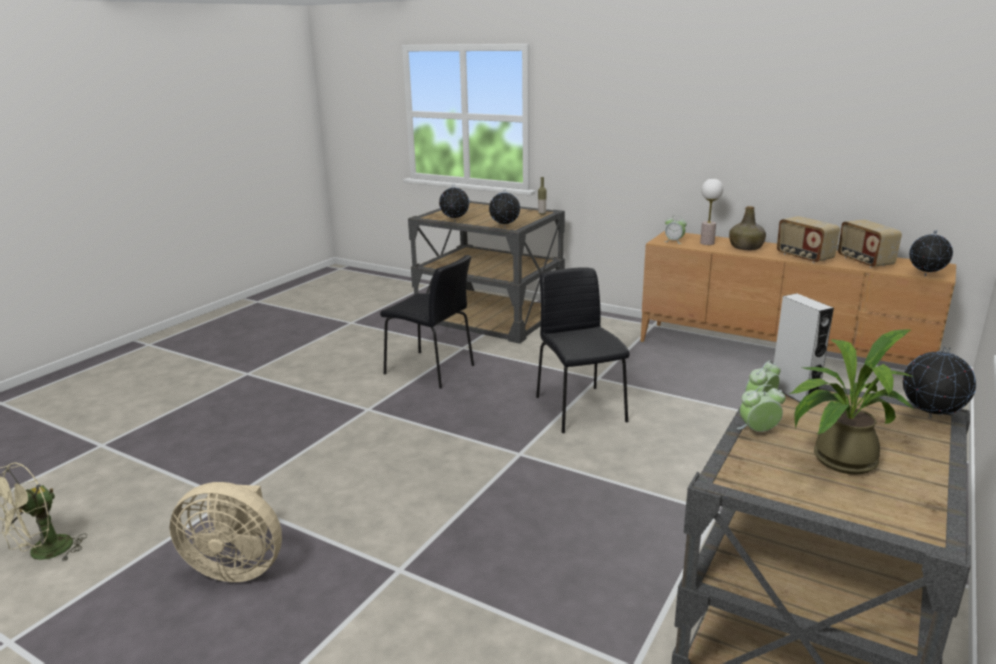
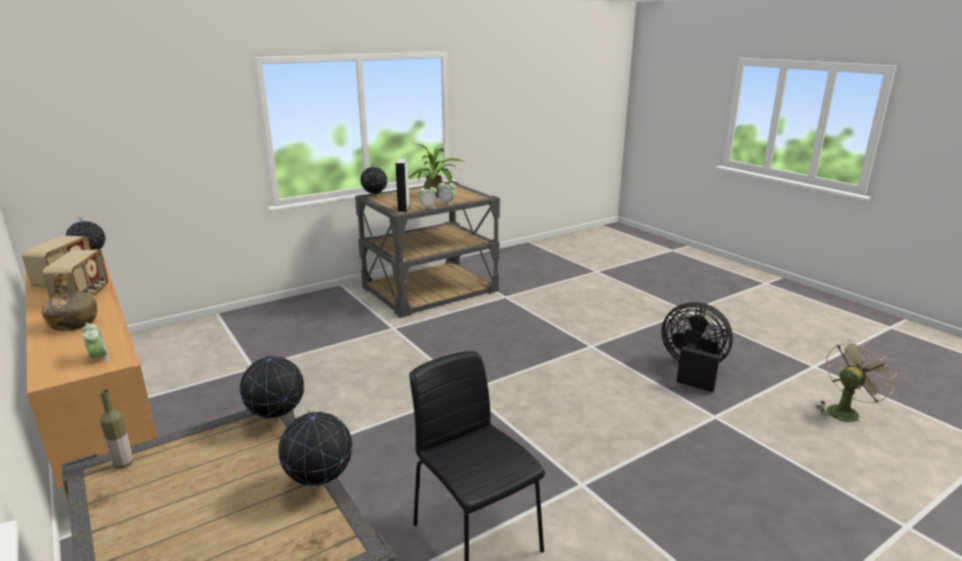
camera: 155 degrees left, 0 degrees up
beige fan [170,482,282,582] -> black fan [661,302,733,392]
black chair [536,267,630,433] -> none
table lamp [700,179,723,245] -> none

